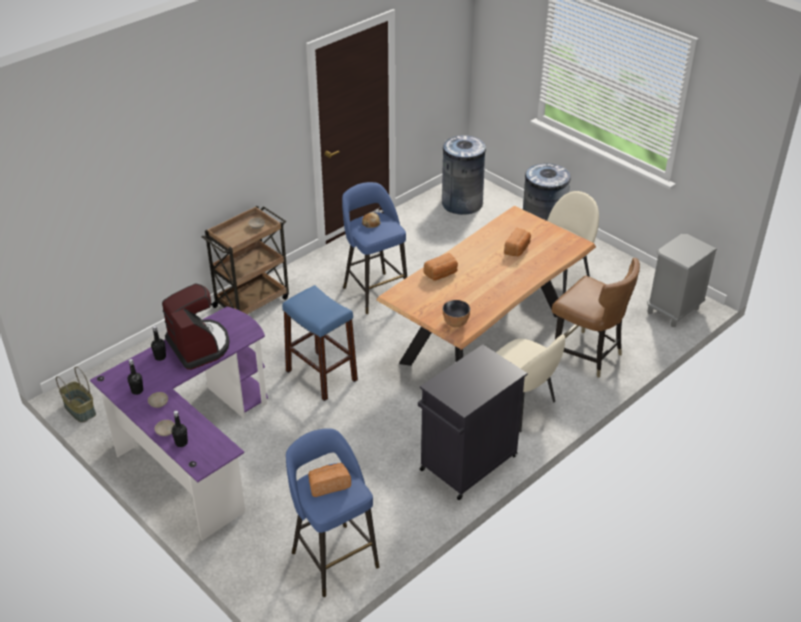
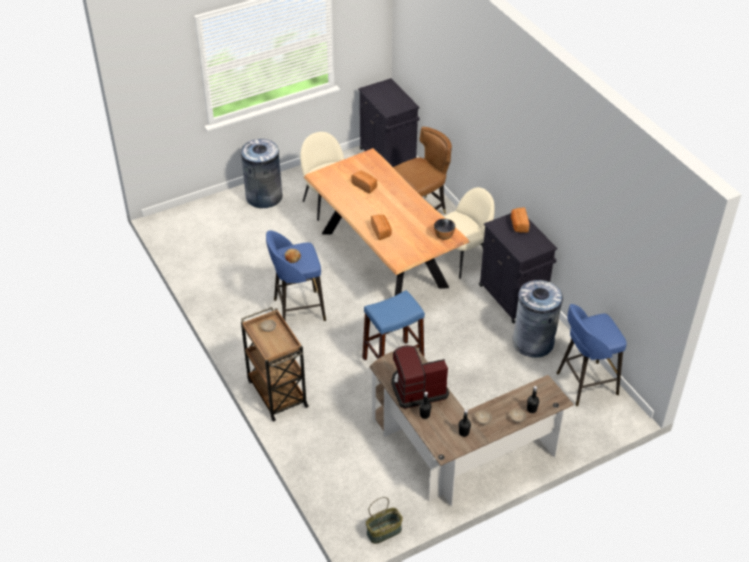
camera: 75 degrees left, 5 degrees up
purple desk [90,307,268,541] -> brown desk [369,347,574,507]
bread [308,463,351,497] -> bread moved to [511,207,530,233]
grey trash can [442,135,486,215] -> grey trash can moved to [512,280,563,358]
grey nightstand [647,234,717,327] -> black cabinet [358,78,419,167]

